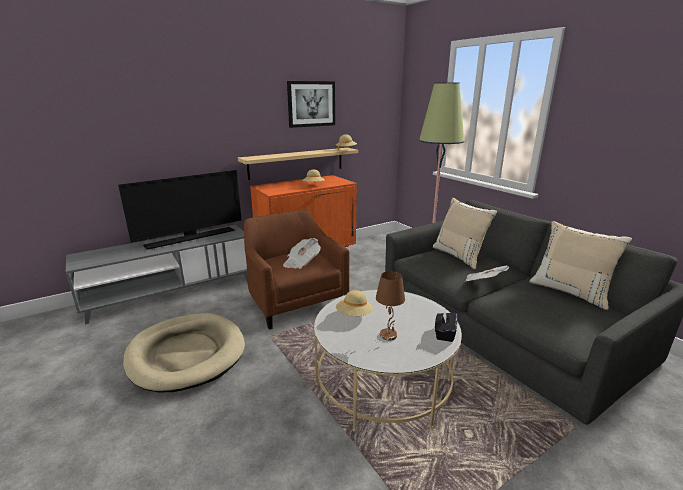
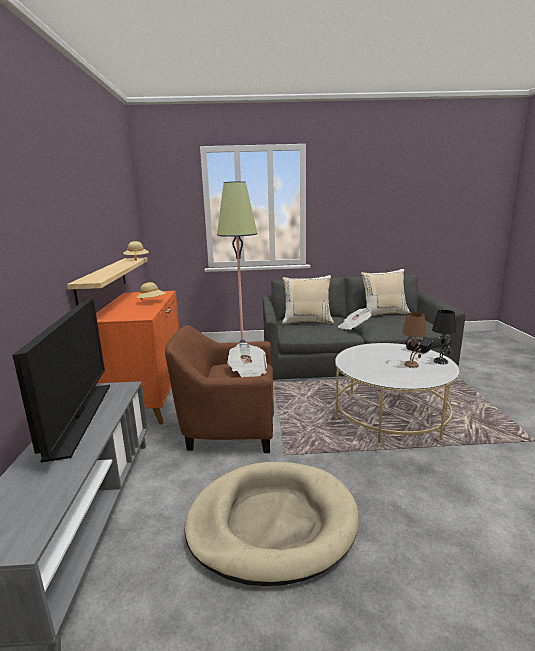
camera: 60 degrees left, 5 degrees down
picture [287,81,335,128] -> none
beige hat [336,290,373,316] -> none
none -> black table lamp [432,310,457,364]

